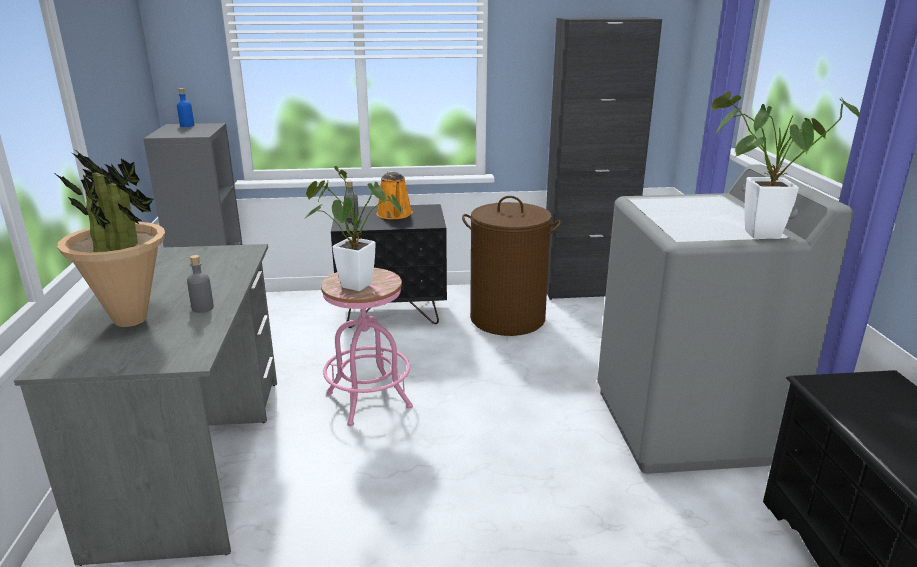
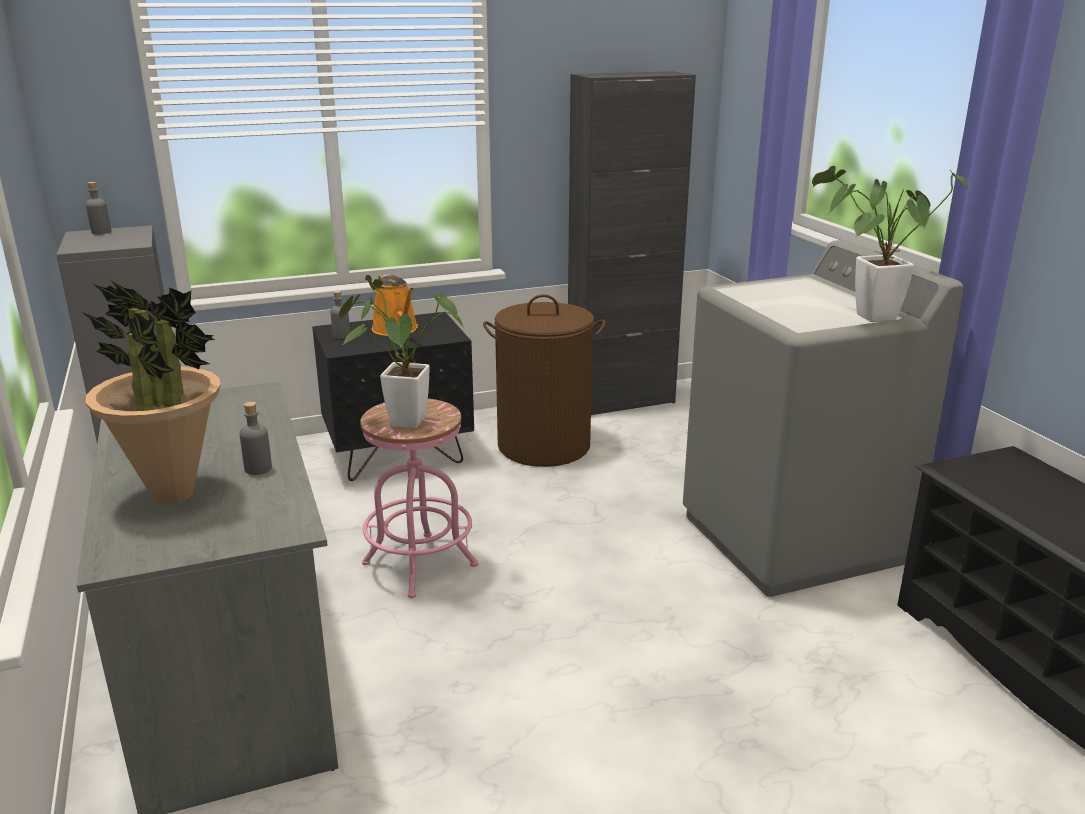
camera: 15 degrees left, 0 degrees up
blue bottle [177,88,194,127] -> grey bottle [86,182,111,235]

